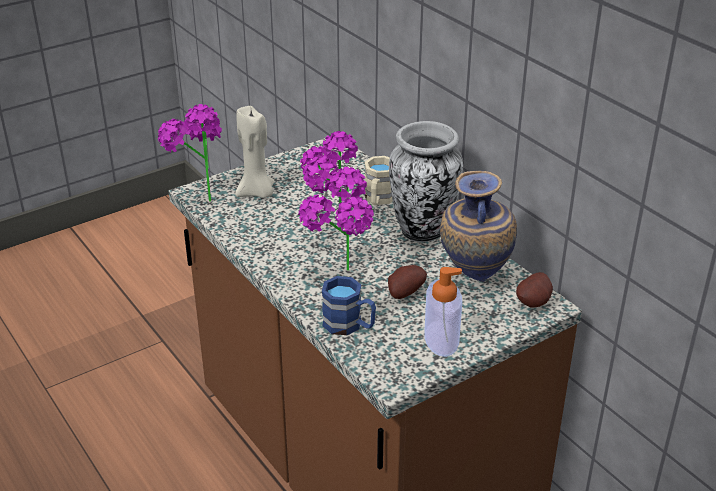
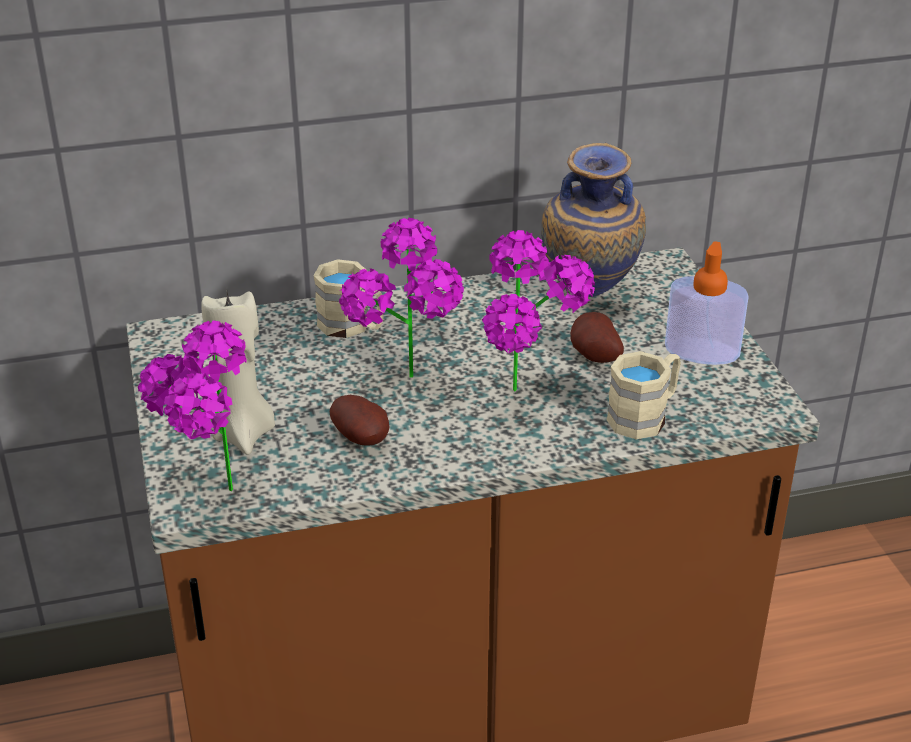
camera: 70 degrees left, 0 degrees up
blue mug [322,276,376,335] -> beige mug [607,351,681,439]
vase [389,121,463,242] -> none
potato [516,272,553,308] -> potato moved to [330,395,389,446]

